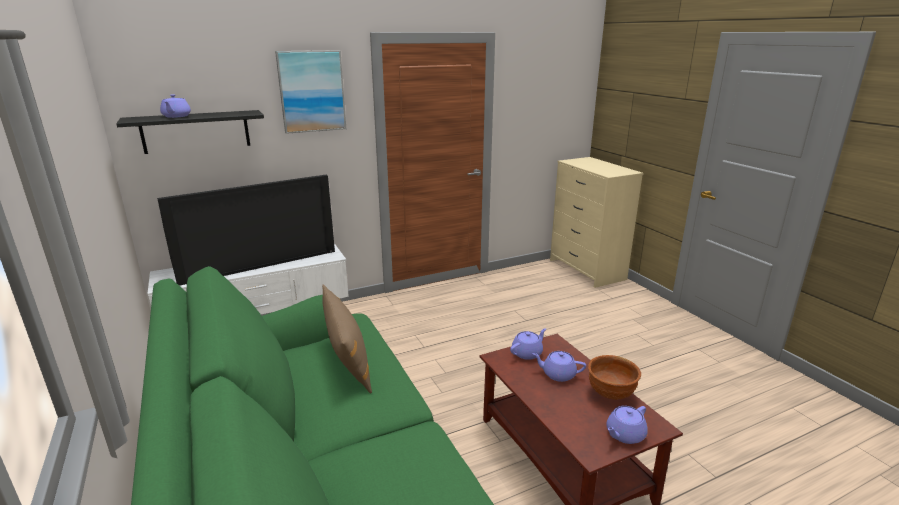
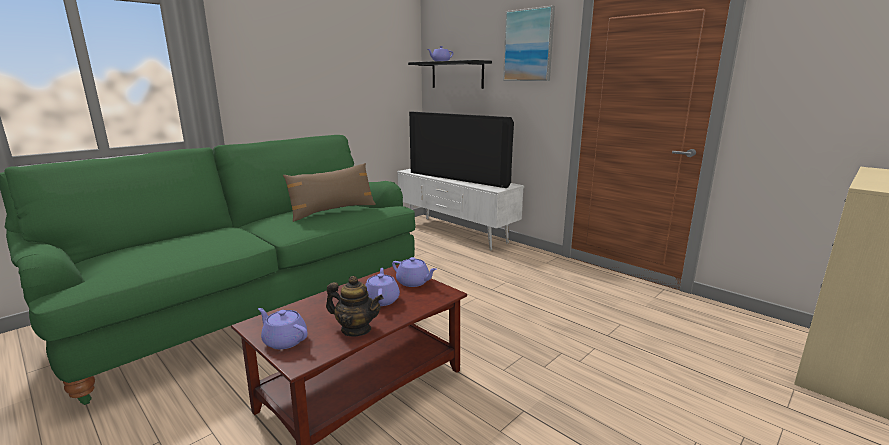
camera: 70 degrees right, 5 degrees down
brown bowl [588,355,641,400] -> teapot [326,276,383,337]

